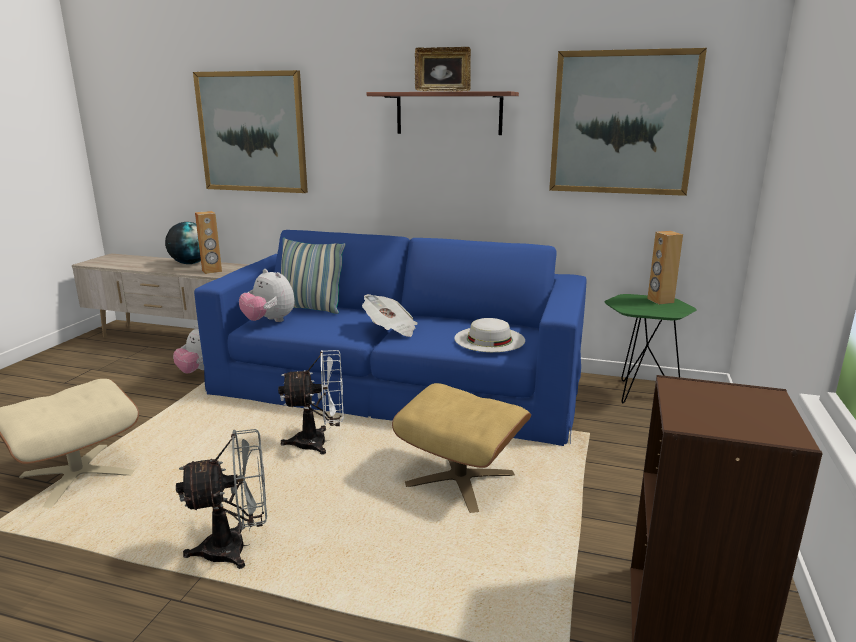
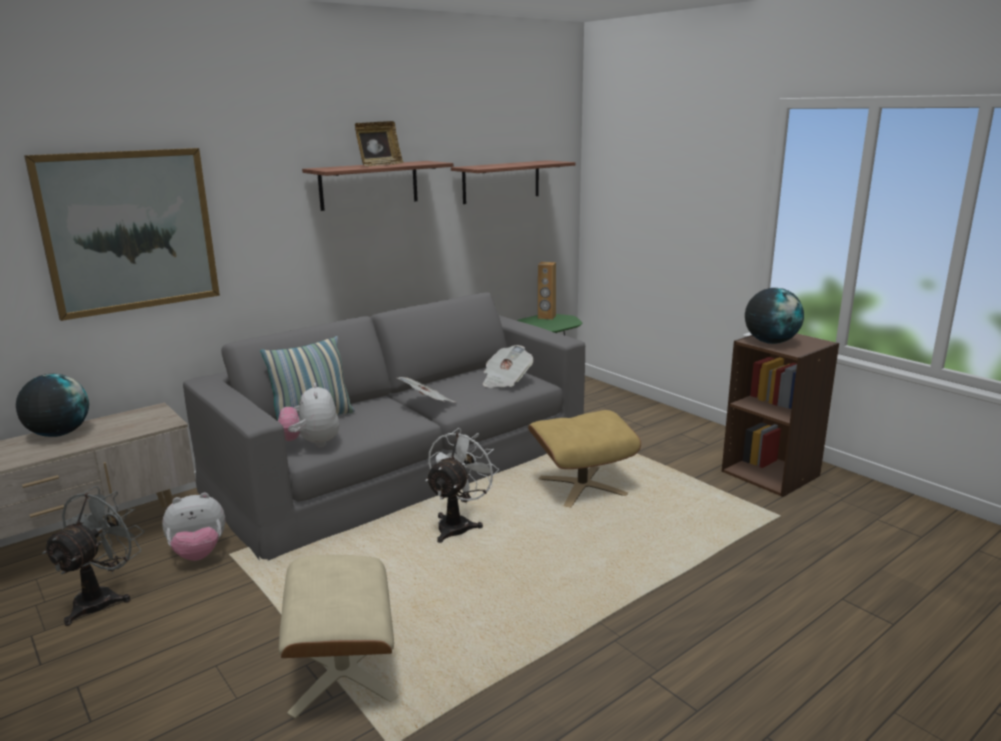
camera: 55 degrees left, 0 degrees up
grey fan [176,429,267,569] -> grey fan moved to [42,486,144,626]
blue sofa [194,230,587,446] -> grey sofa [183,292,585,561]
brown speaker [195,211,222,274] -> none
plush toy [239,269,295,322] -> plush toy turned 90 degrees clockwise [278,383,339,447]
white hat [454,318,525,352] -> newspaper [483,345,533,388]
picture [549,48,707,196] -> shelf [451,160,575,204]
none -> globe [745,288,804,344]

